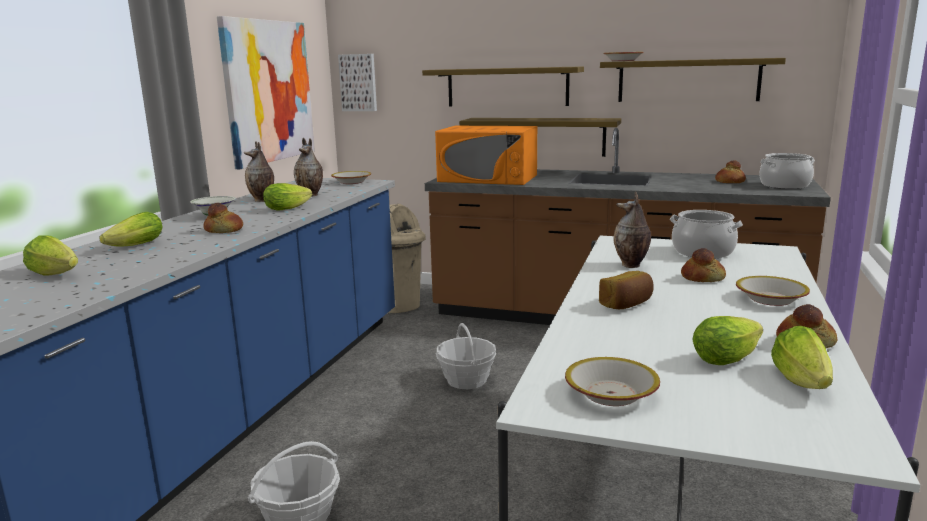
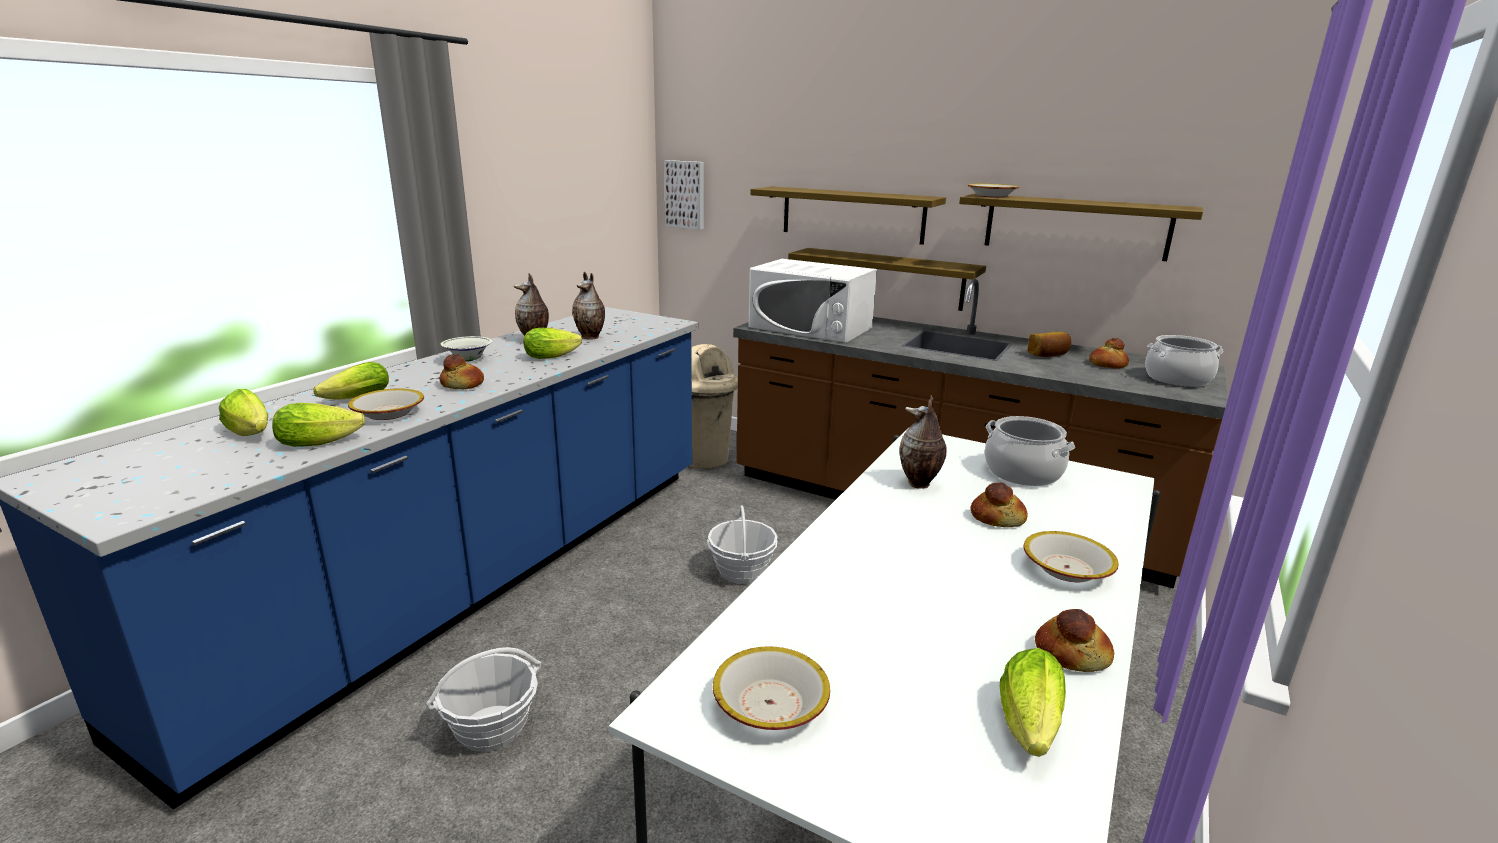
camera: 10 degrees right, 5 degrees up
picture [217,16,315,169] -> none
bowl [331,171,371,184] -> bowl moved to [348,388,424,420]
orange microwave [435,126,537,185] -> white microwave [748,259,877,343]
bread [599,271,654,309] -> bread moved to [1027,332,1071,357]
lettuce [692,316,763,365] -> lettuce moved to [272,403,365,447]

